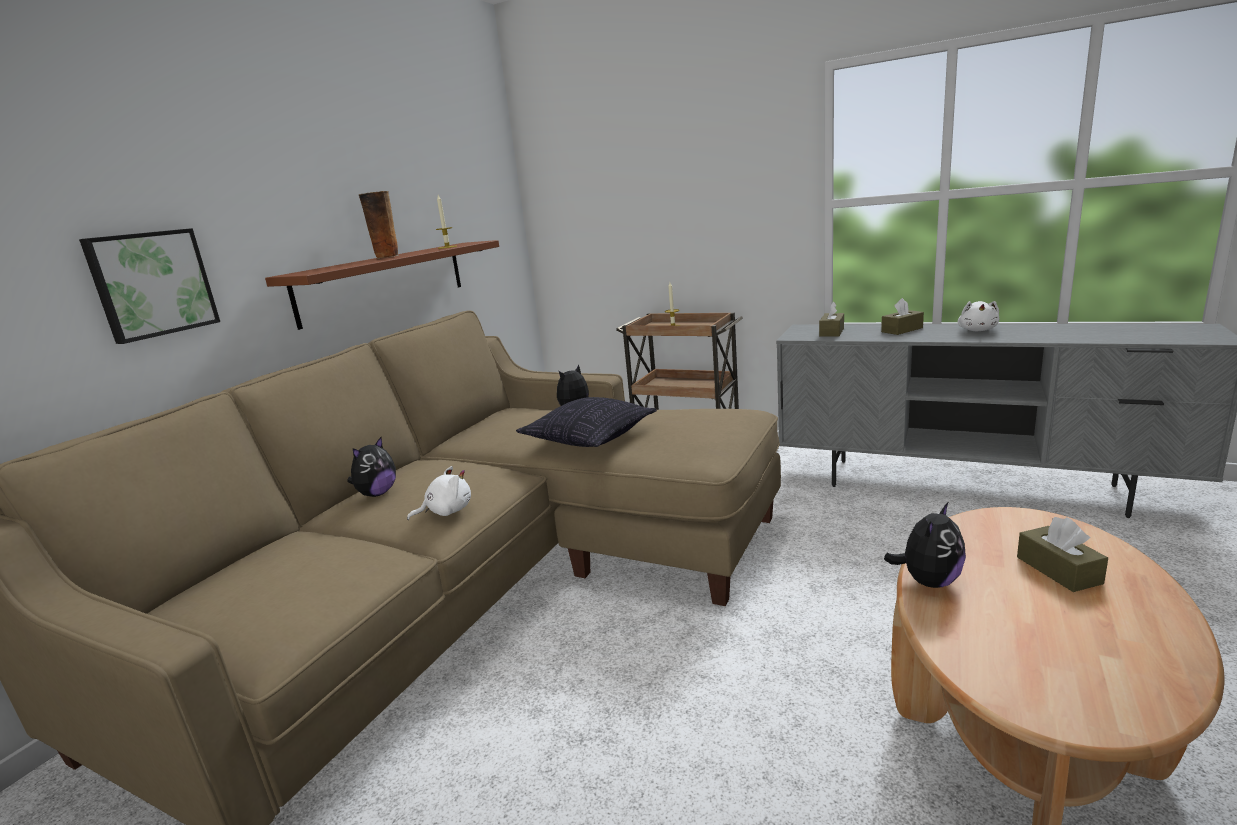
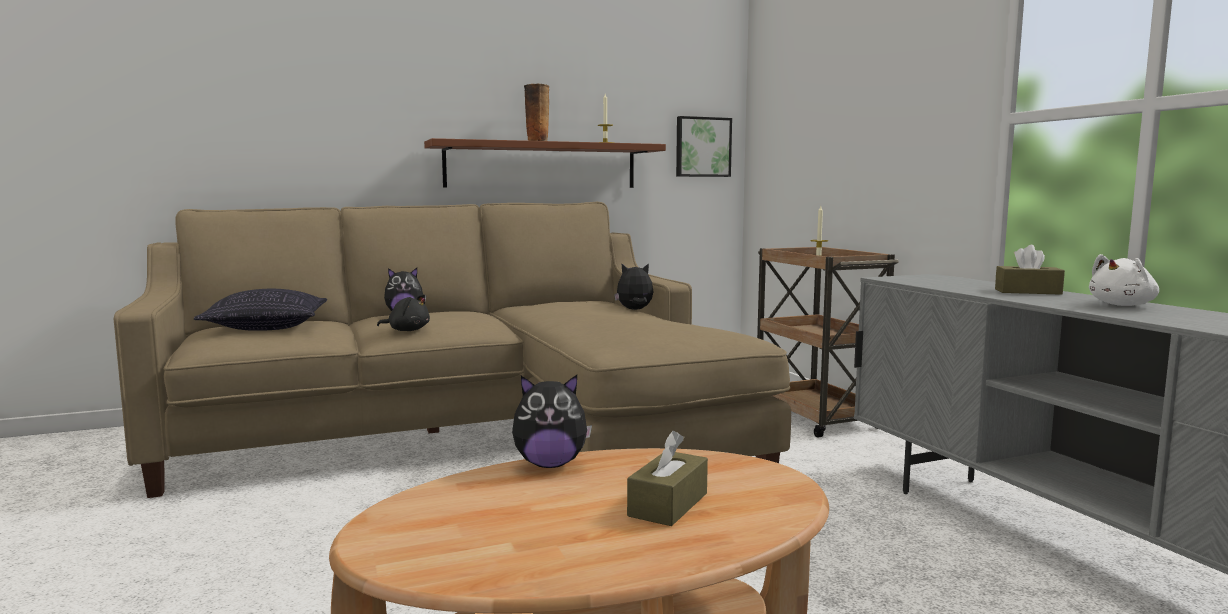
camera: 40 degrees right, 10 degrees down
picture [79,228,220,344] -> picture moved to [676,116,732,177]
white plush toy [407,466,471,520] -> black plush toy [377,295,430,331]
pillow [516,397,657,447] -> pillow moved to [194,289,327,331]
brown tissue box [819,301,844,337] -> none

